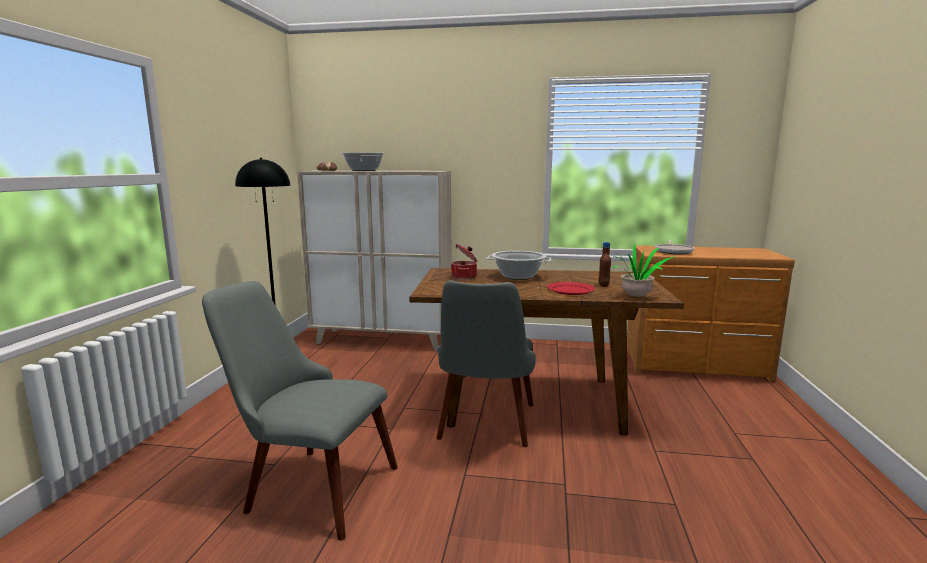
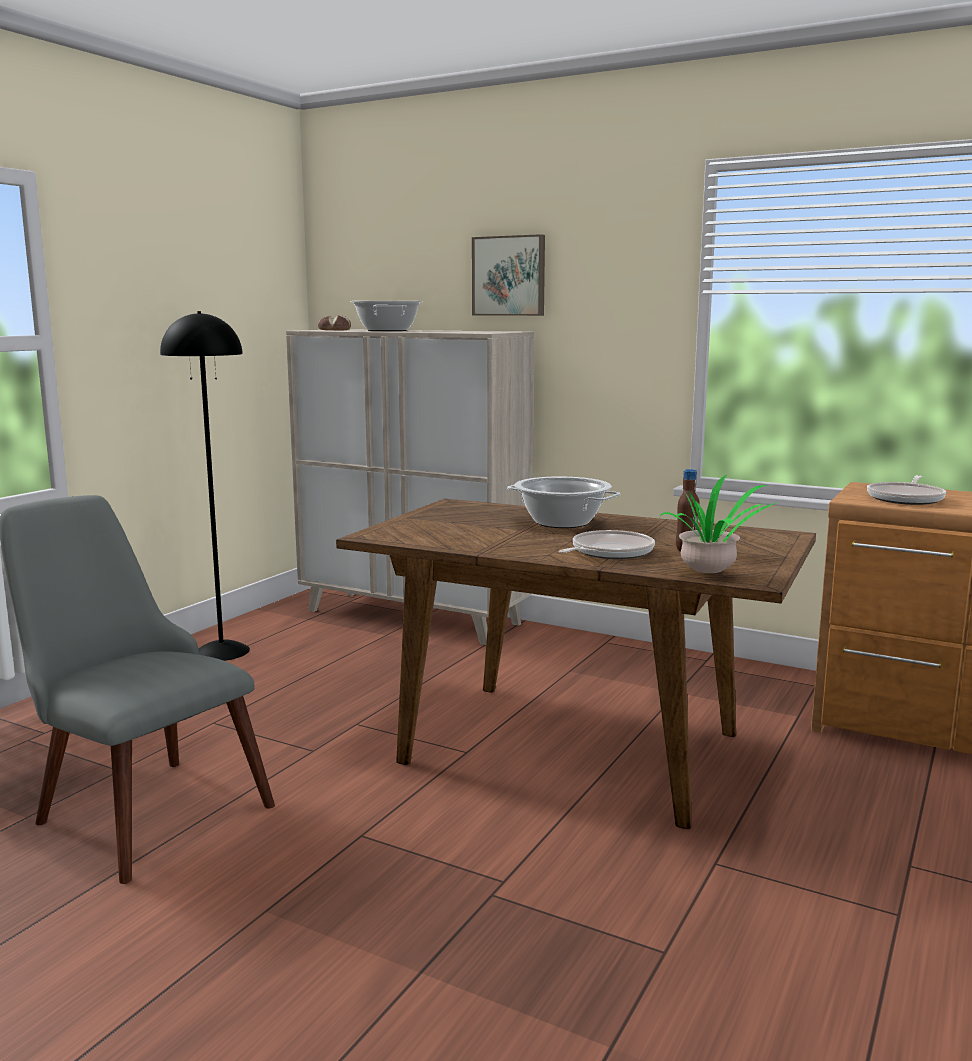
camera: 20 degrees right, 0 degrees up
grey chair [436,280,536,447] -> none
cooking pot [451,244,477,279] -> none
red plate [547,282,595,295] -> frying pan [559,530,655,559]
none -> picture [472,234,545,316]

